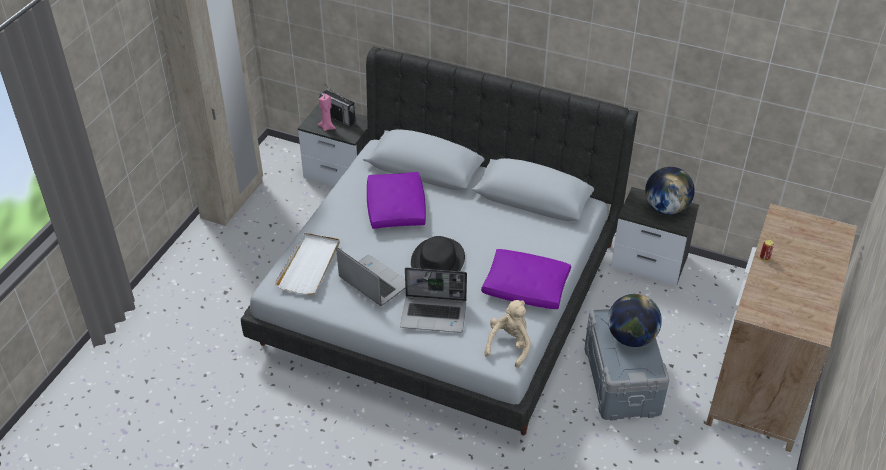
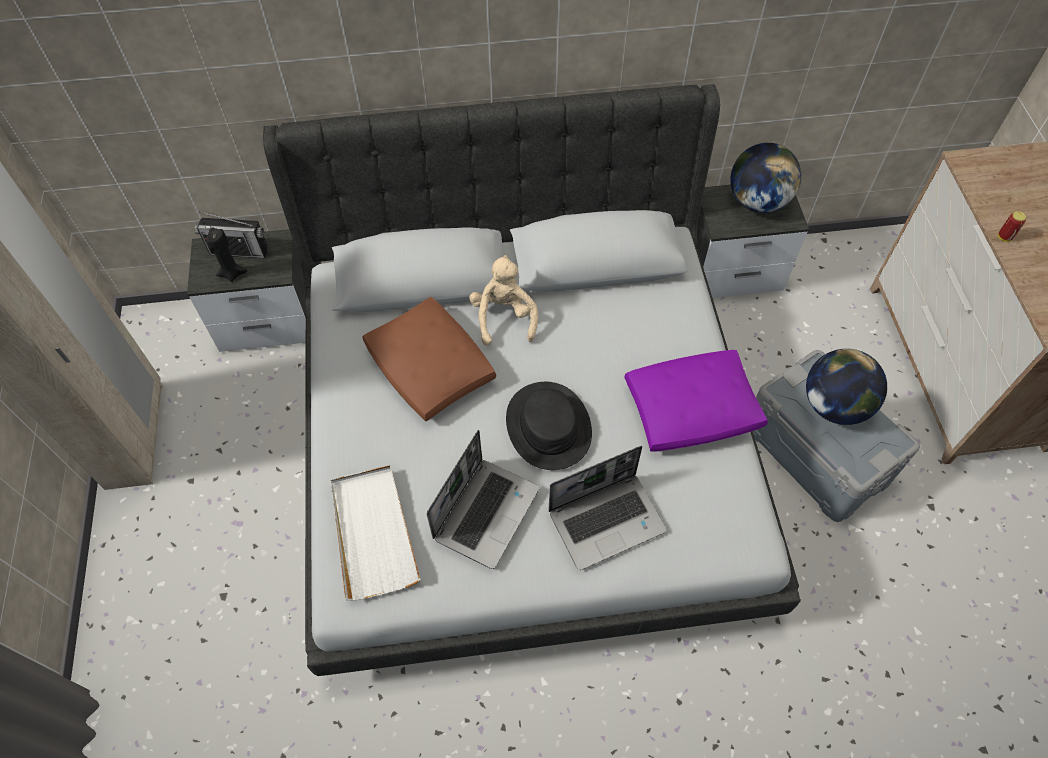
camera: 30 degrees left, 15 degrees up
pink candle [318,94,336,131] -> black candle [206,228,247,282]
laptop [336,248,405,306] -> laptop turned 105 degrees clockwise [427,430,539,569]
purple pillow [367,172,426,229] -> brown pillow [362,297,496,421]
beige plush toy [484,300,531,368] -> beige plush toy moved to [469,255,538,346]

